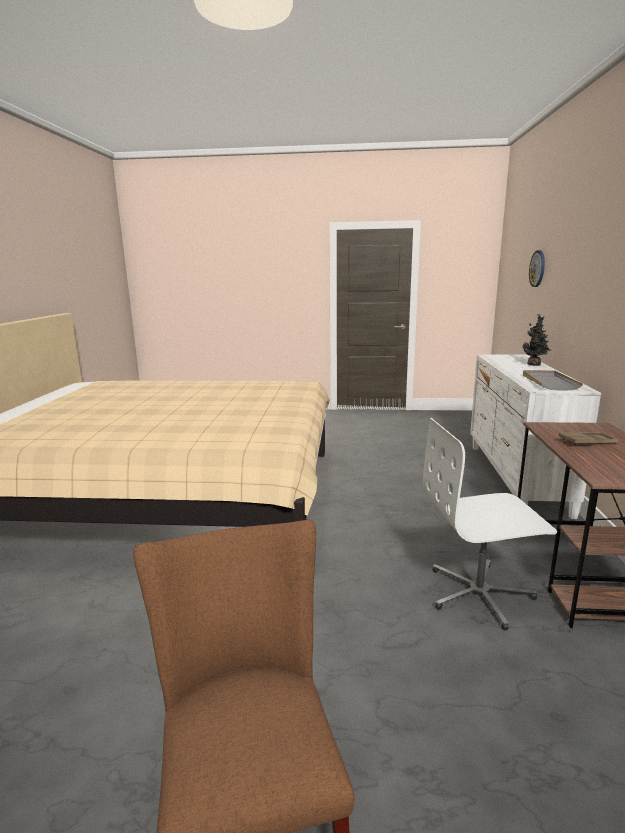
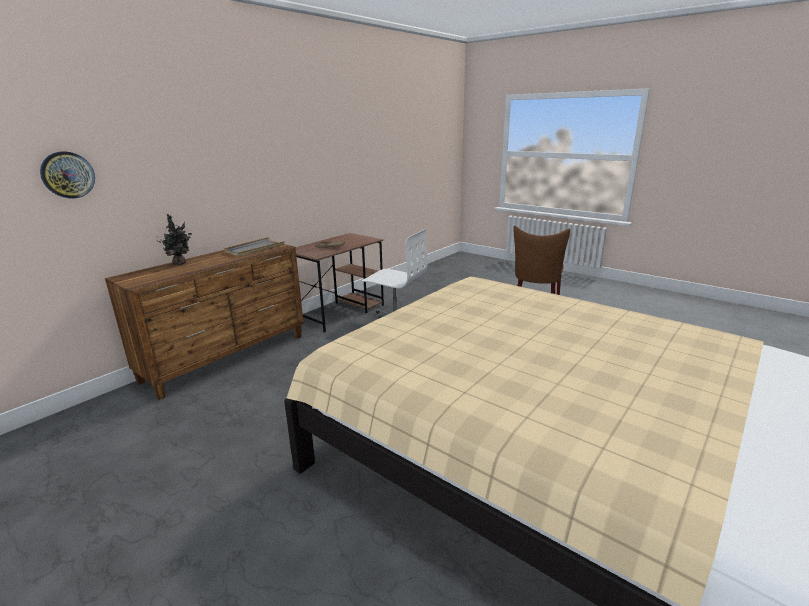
camera: 145 degrees left, 5 degrees up
white dresser [470,354,601,519] -> brown dresser [105,241,304,400]

